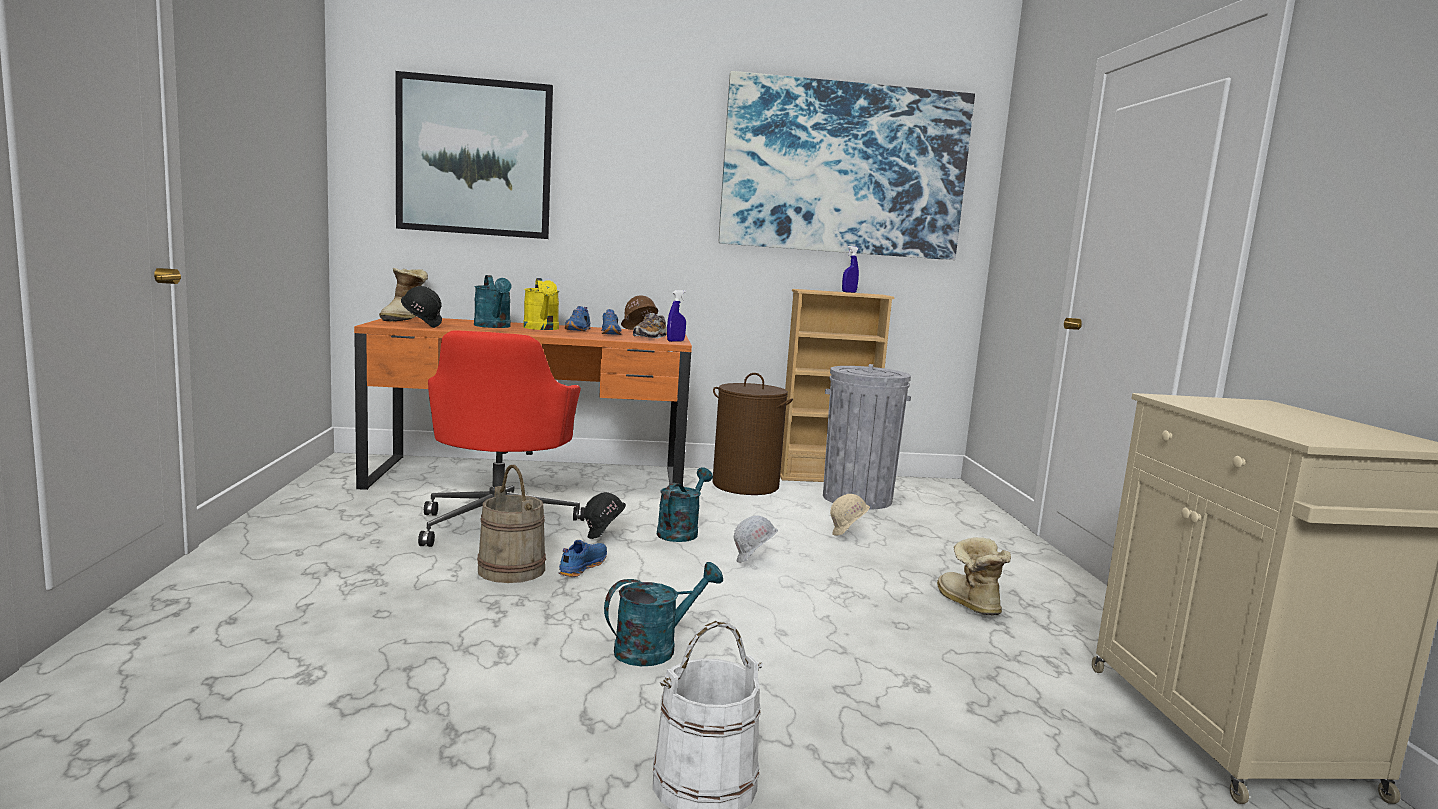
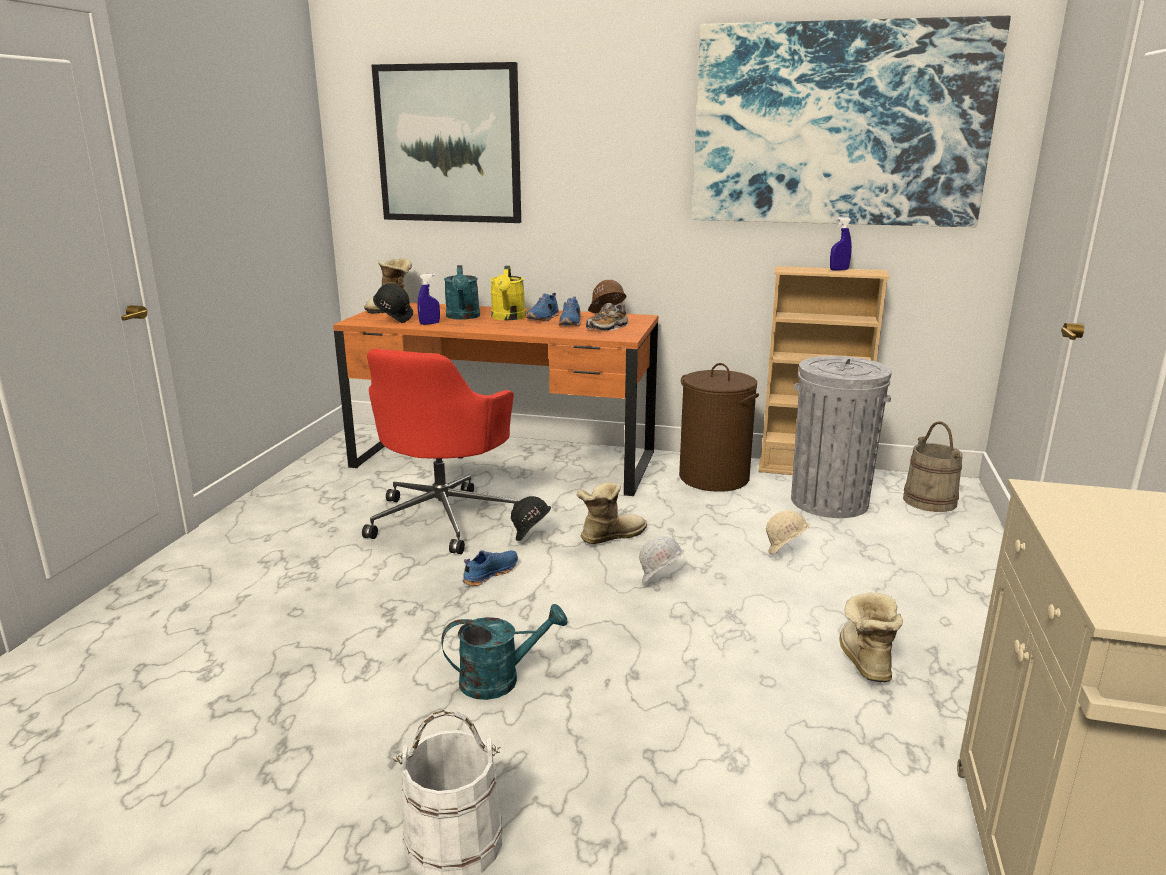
camera: 20 degrees right, 10 degrees up
beige bucket [477,465,546,583] -> beige bucket moved to [903,421,962,512]
turquoise watering can [657,468,713,542] -> boot [577,482,647,544]
blue spray bottle [667,290,686,342] -> blue spray bottle moved to [418,273,440,325]

